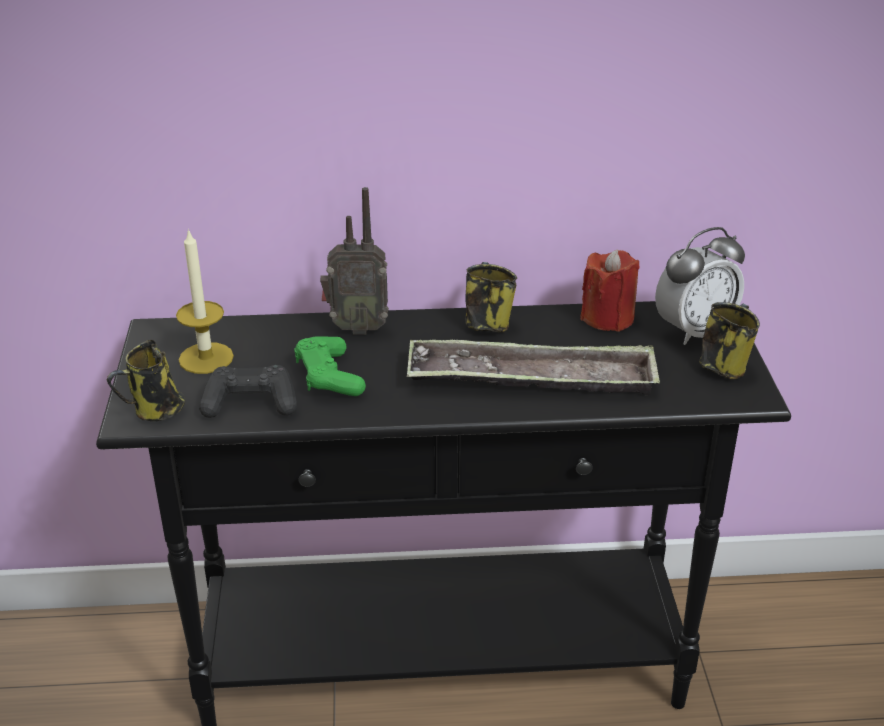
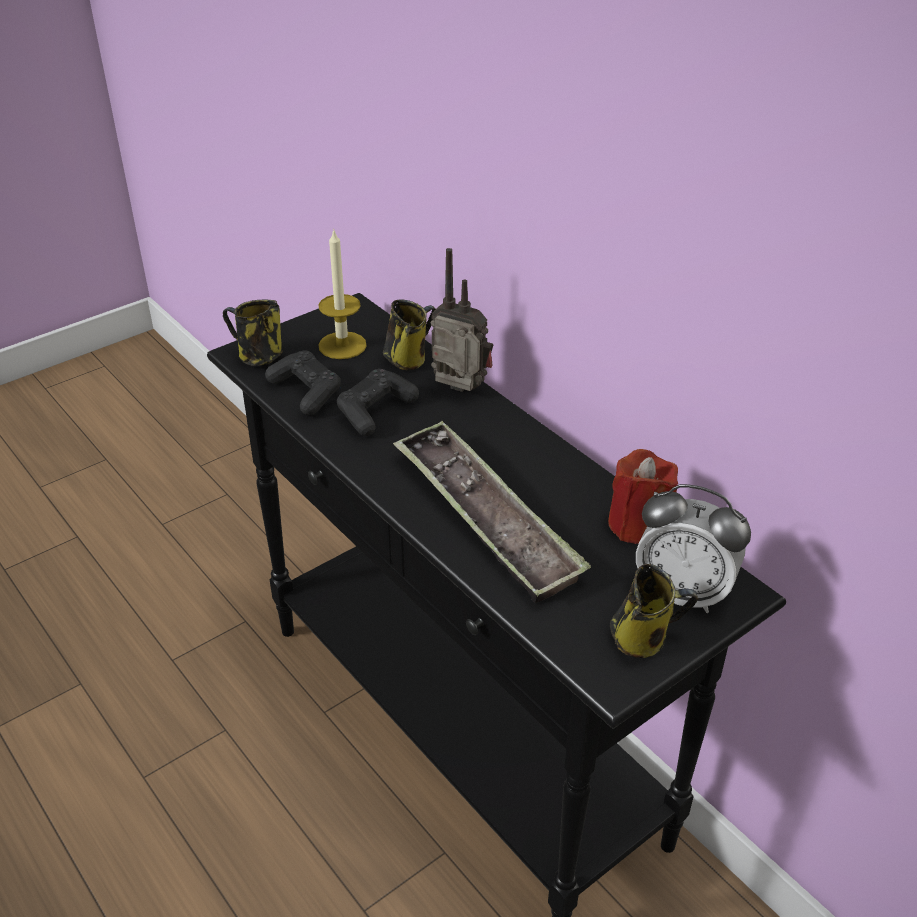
camera: 55 degrees right, 5 degrees up
green game controller [294,336,366,396] -> black game controller [337,369,419,436]
radio [320,187,389,335] -> radio turned 150 degrees clockwise [431,248,493,392]
mug [465,262,518,332] -> mug moved to [383,299,436,370]

